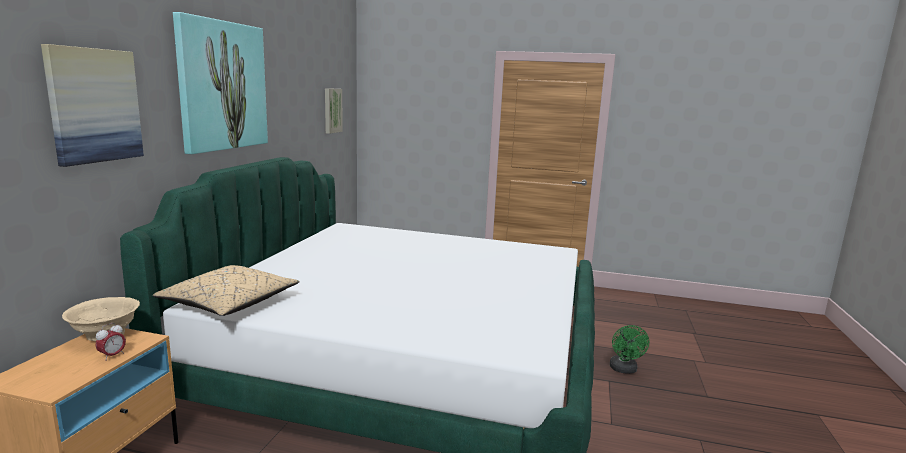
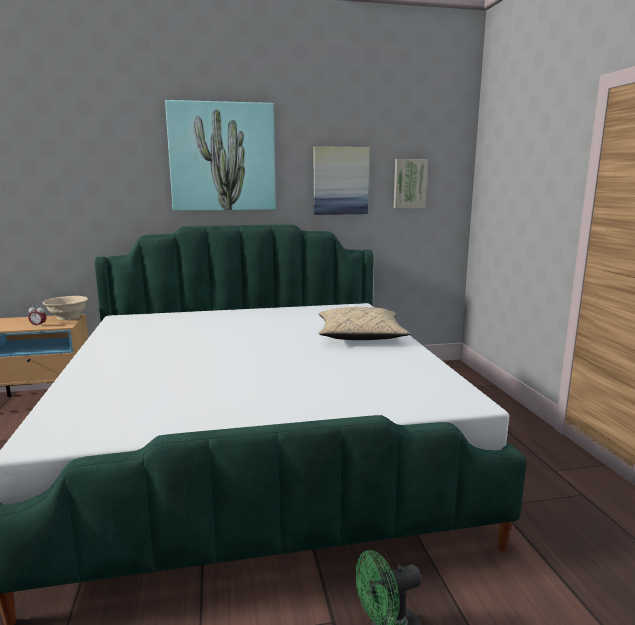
camera: 65 degrees right, 0 degrees up
picture [41,44,144,167] -> picture moved to [313,146,369,215]
beige pillow [153,265,300,316] -> beige pillow moved to [319,307,410,340]

